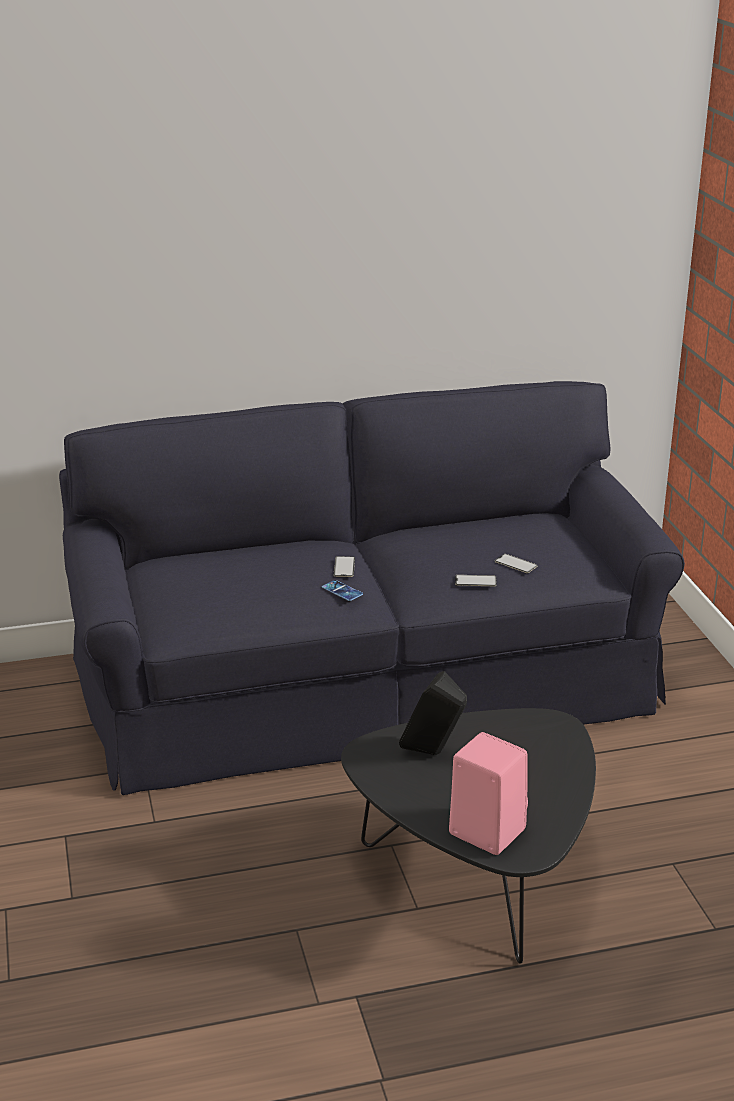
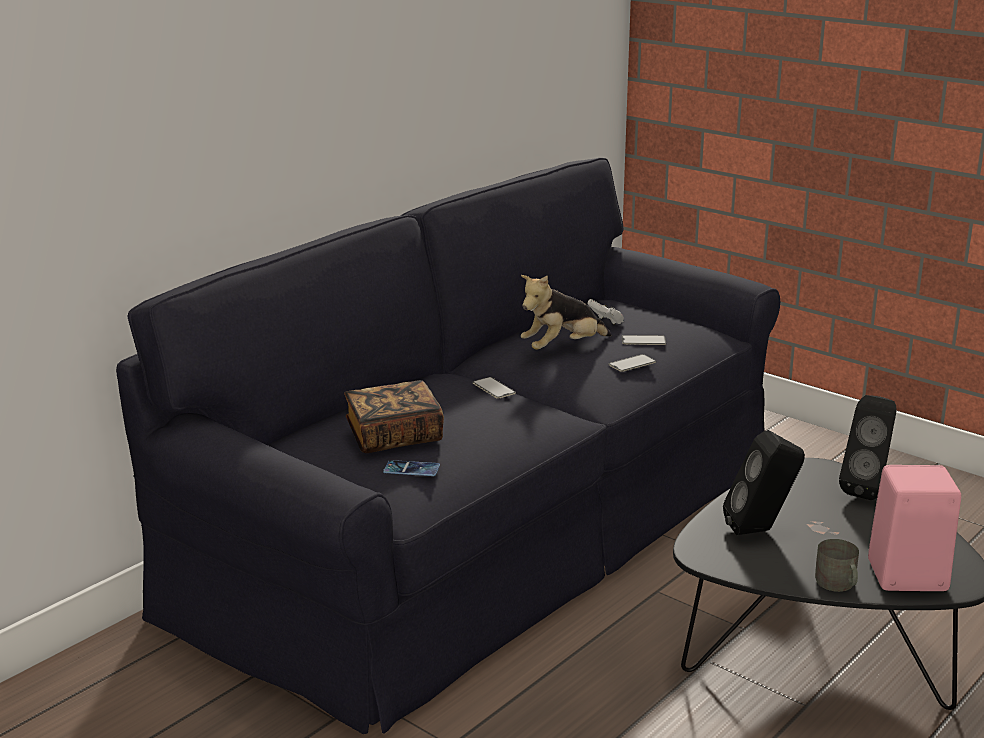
camera: 35 degrees left, 5 degrees down
phone [322,580,363,601] -> phone moved to [383,460,440,476]
none -> book [344,380,444,453]
none -> plush toy [521,275,611,350]
none -> white game controller [587,299,624,325]
none -> grey mug [815,539,859,592]
none -> black speaker [839,395,897,500]

